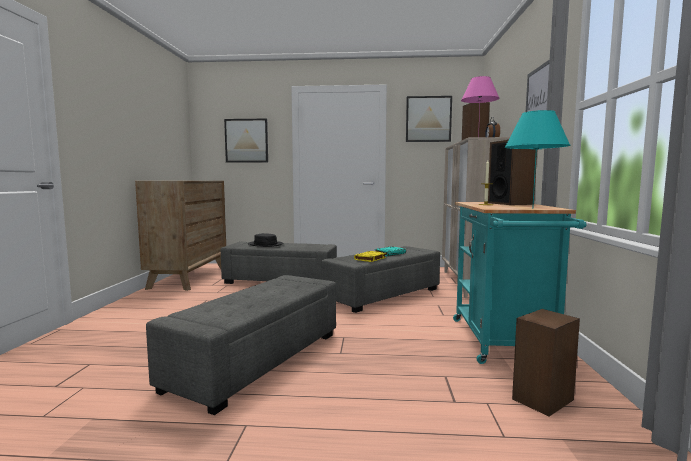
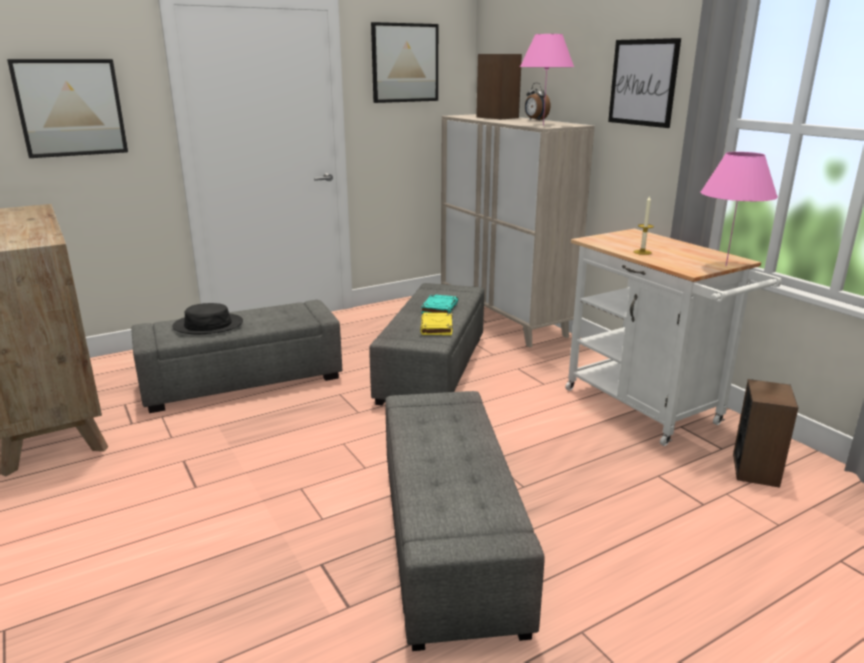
camera: 35 degrees left, 15 degrees up
turquoise cart [453,202,587,364] -> white cart [565,229,781,446]
speaker [488,140,537,205] -> none
turquoise table lamp [504,110,571,209] -> pink table lamp [701,152,778,266]

